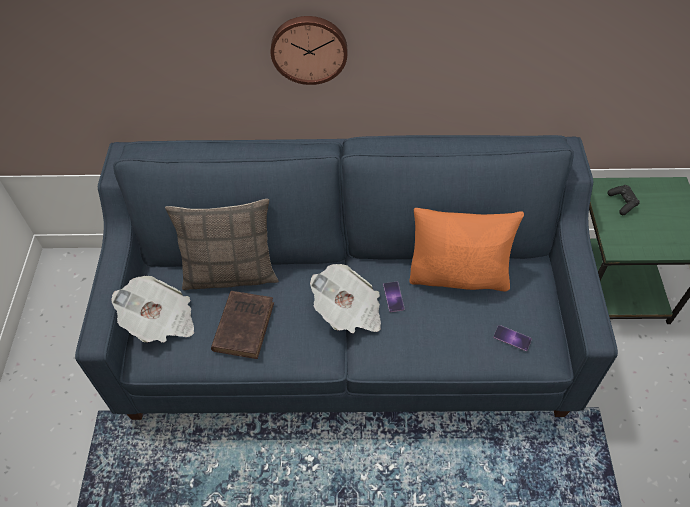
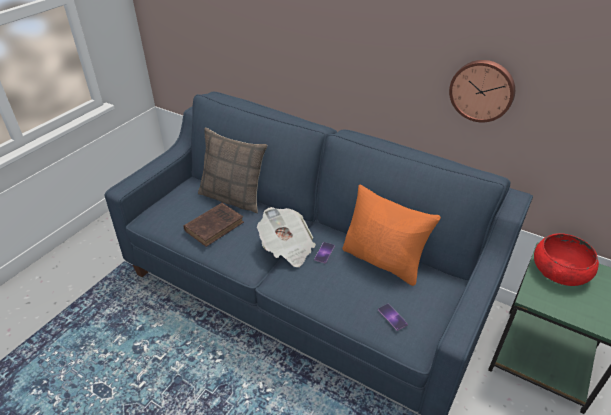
camera: 30 degrees right, 15 degrees down
newspaper [111,276,194,343] -> none
wall clock [271,16,347,85] -> wall clock moved to [449,60,515,122]
black game controller [607,185,640,215] -> red bowl [534,233,599,286]

